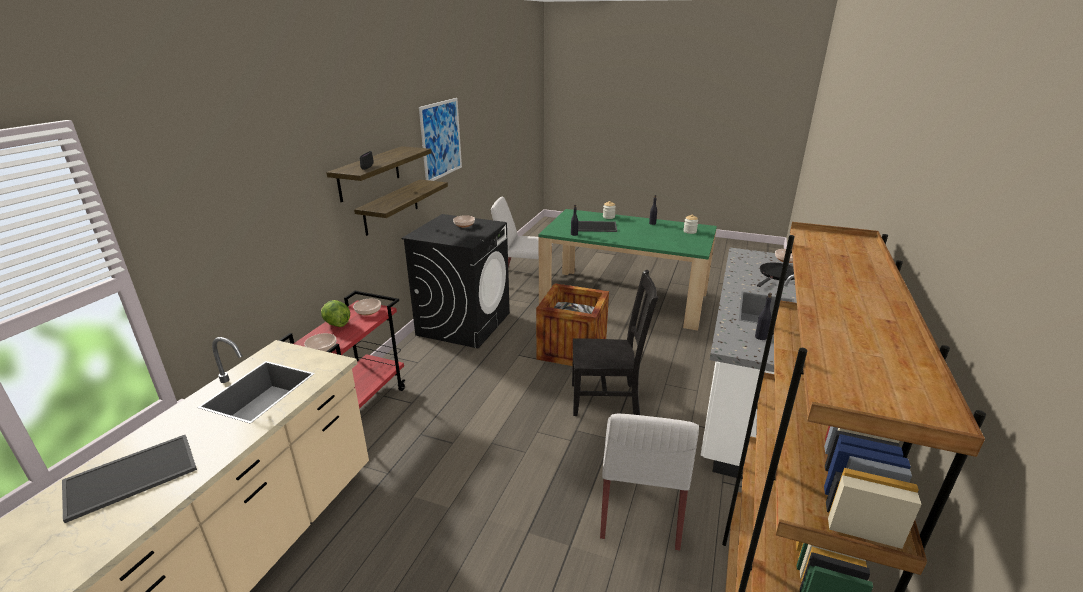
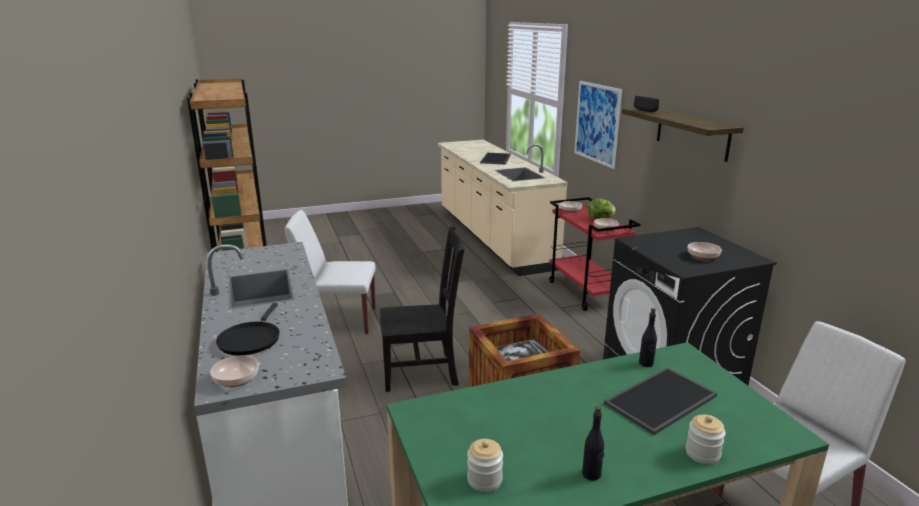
camera: 140 degrees right, 5 degrees down
shelf [354,180,448,236] -> none
picture [419,98,462,181] -> picture moved to [574,81,622,169]
black chair [572,270,658,416] -> black chair turned 150 degrees counterclockwise [380,226,465,392]
white chair [600,413,699,551] -> white chair turned 60 degrees counterclockwise [285,210,376,334]
black bottle [755,293,772,340] -> none

